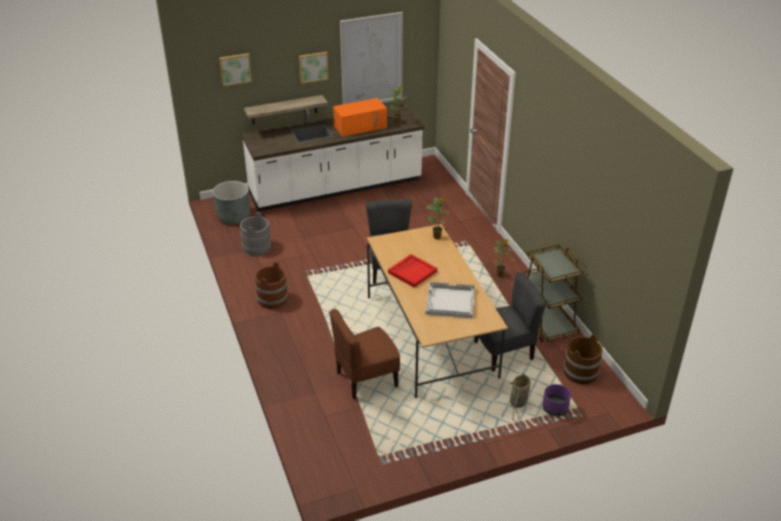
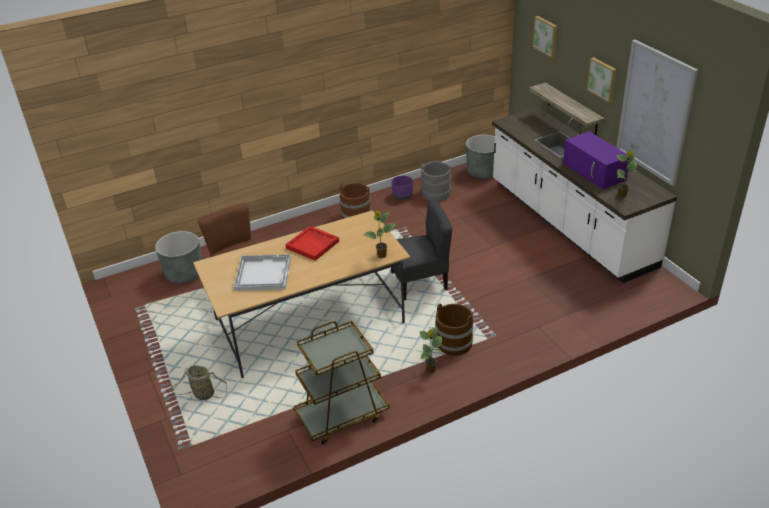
camera: 85 degrees right, 0 degrees up
orange microwave [333,98,387,137] -> purple microwave [563,132,630,189]
grey chair [474,272,546,372] -> none
purple planter [543,384,571,416] -> purple planter moved to [392,176,413,200]
brown bucket [564,334,603,384] -> brown bucket moved to [435,303,474,356]
none -> grey planter [155,231,202,284]

